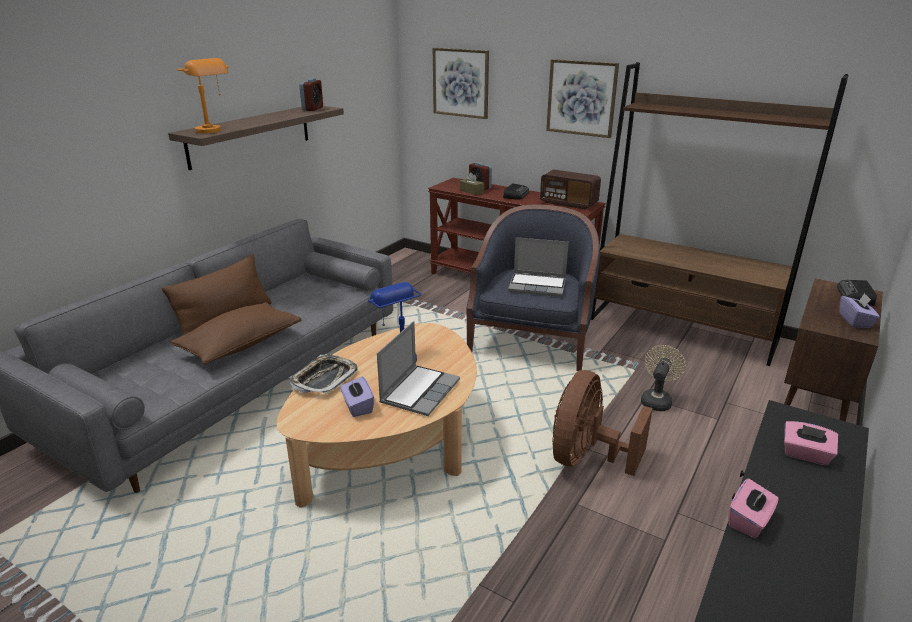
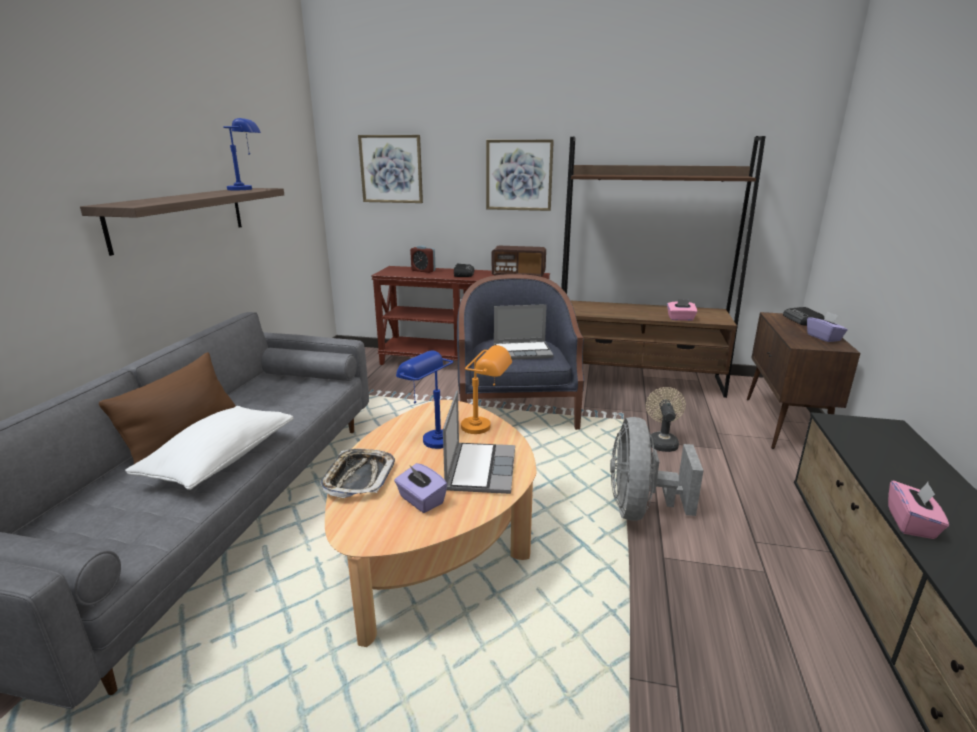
camera: 20 degrees left, 5 degrees down
brown pillow [171,302,302,365] -> white pillow [125,406,294,490]
orange table lamp [177,58,229,133] -> orange table lamp moved to [461,345,512,434]
alarm clock [299,78,323,111] -> blue table lamp [223,118,261,190]
brown tissue box [460,172,484,195] -> none
brown fan [552,370,653,476] -> grey fan [610,417,704,521]
pink tissue box [784,421,838,465] -> pink tissue box moved to [667,299,698,321]

